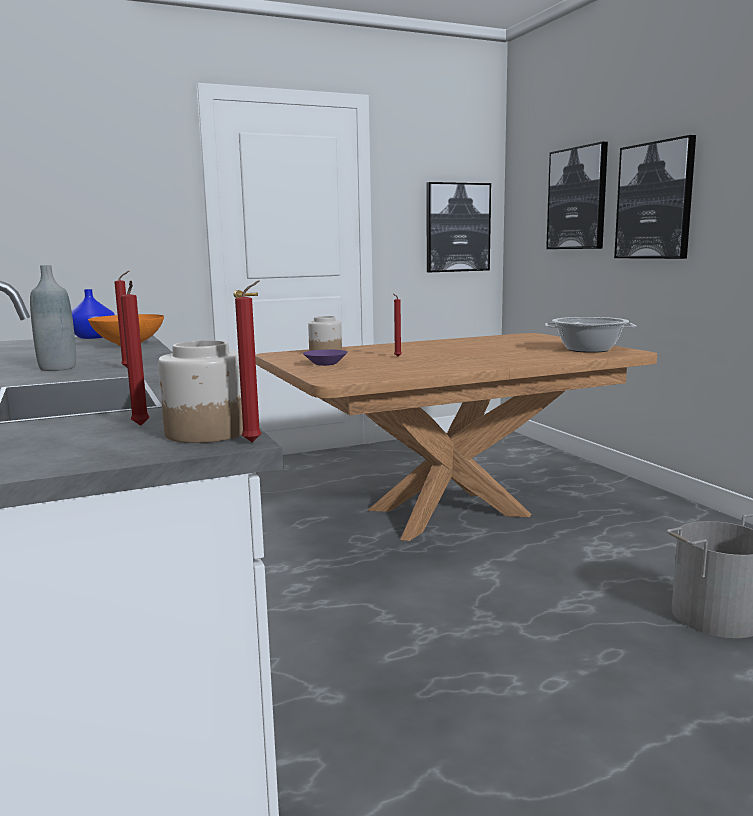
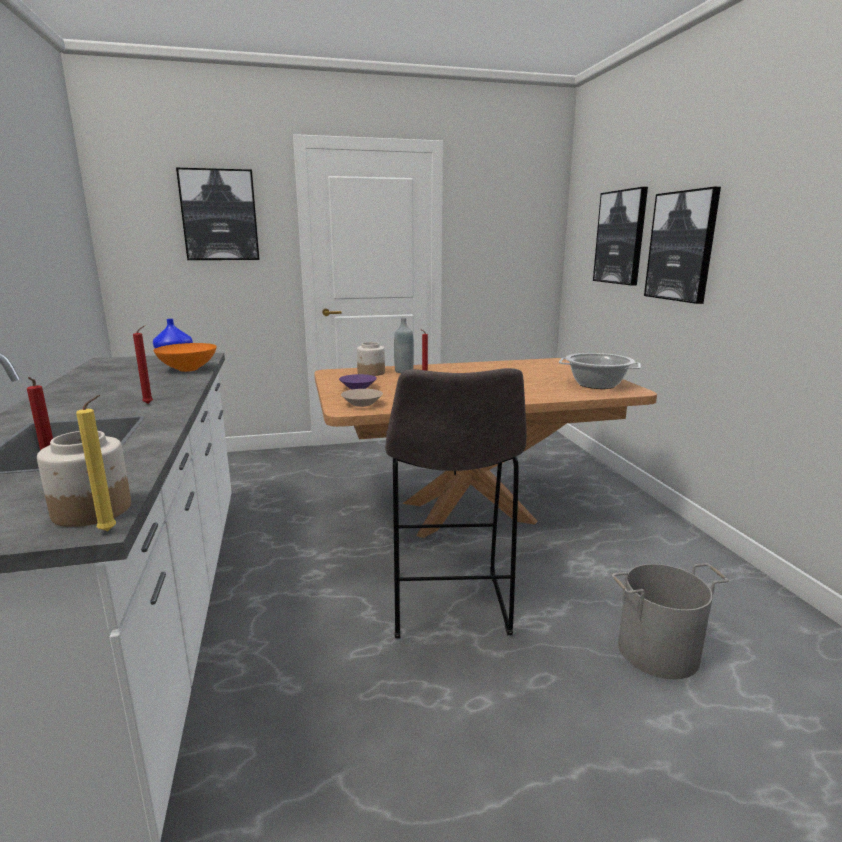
camera: 10 degrees right, 5 degrees up
grey bottle [30,265,76,371] -> grey bottle moved to [394,318,414,373]
red candle [235,281,261,442] -> yellow candle [76,395,116,531]
picture [426,182,491,272] -> picture moved to [176,168,260,260]
none -> beige bowl [341,389,383,407]
none -> grey stool [385,368,526,638]

